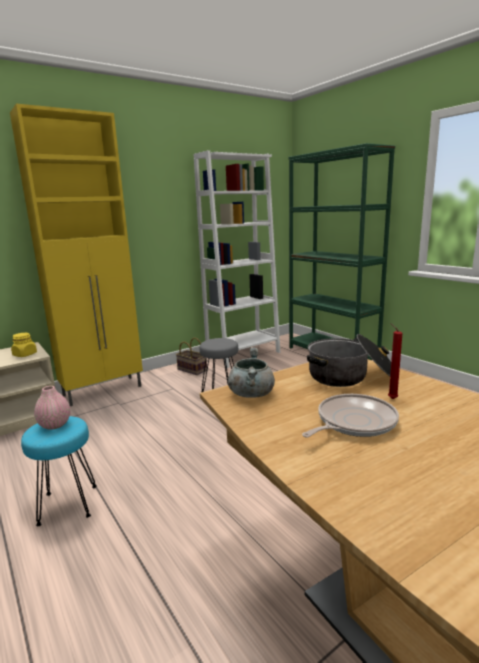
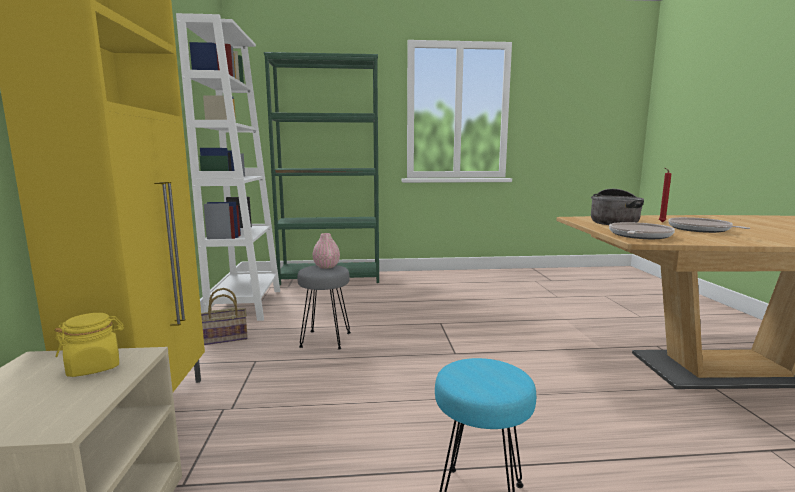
camera: 60 degrees left, 5 degrees down
pink vase [34,386,70,430] -> pink vase moved to [313,233,340,269]
grey cooking pot [228,348,275,398] -> frying pan [609,222,675,239]

